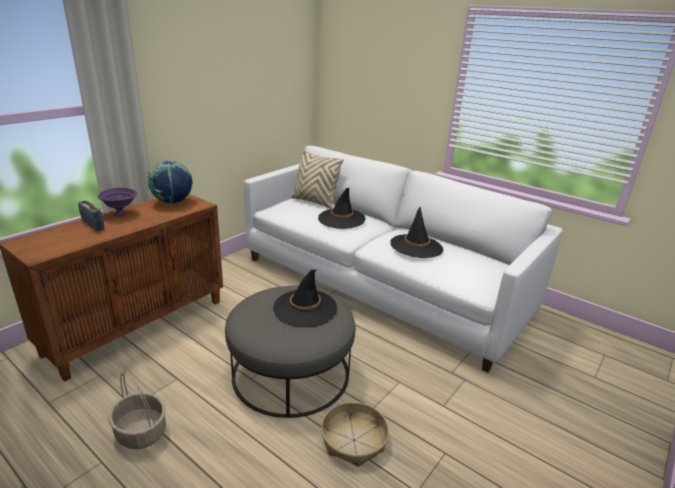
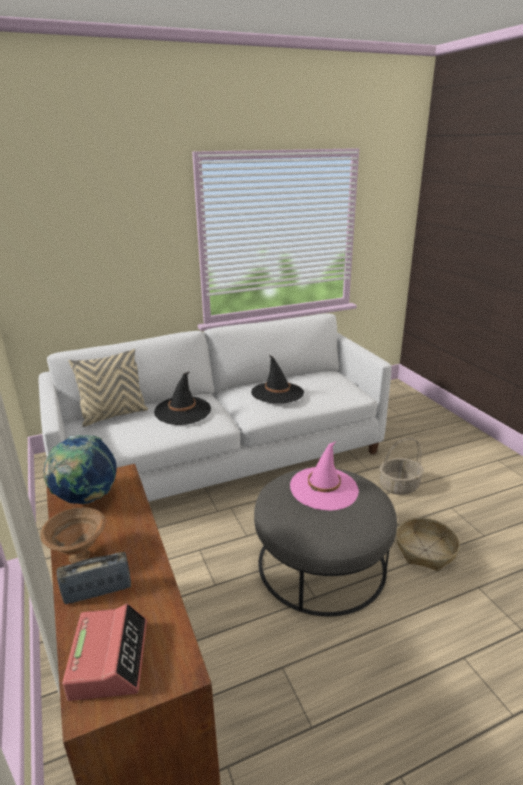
camera: 60 degrees left, 0 degrees up
purple bowl [97,188,137,216] -> brown bowl [40,508,106,564]
basket [109,371,166,449] -> basket moved to [380,438,424,495]
black hat [273,269,337,327] -> pink hat [290,441,359,511]
none -> alarm clock [62,604,147,701]

